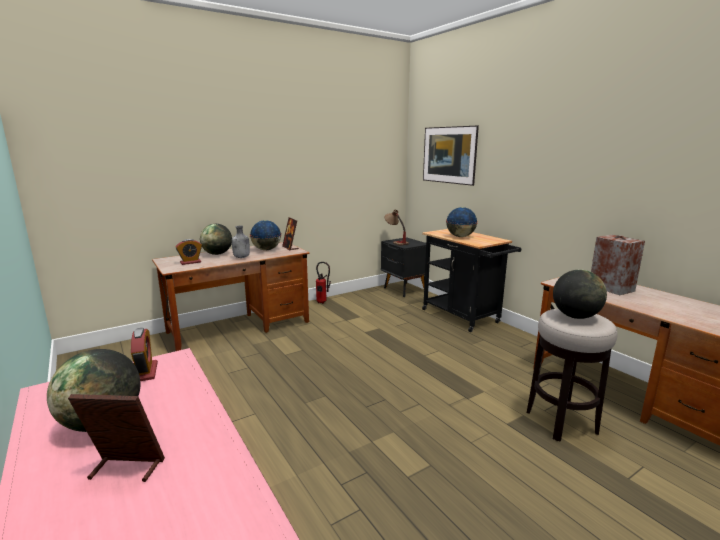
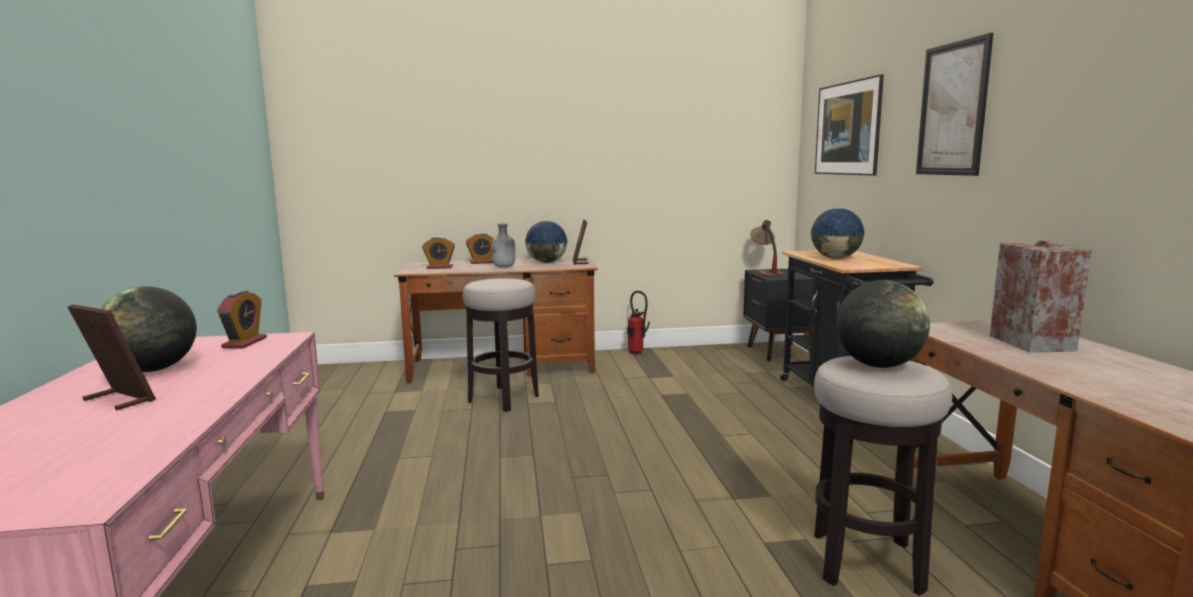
camera: 25 degrees right, 5 degrees down
globe [200,224,232,255] -> alarm clock [466,233,494,264]
none -> stool [463,278,539,412]
none -> picture [916,33,993,176]

